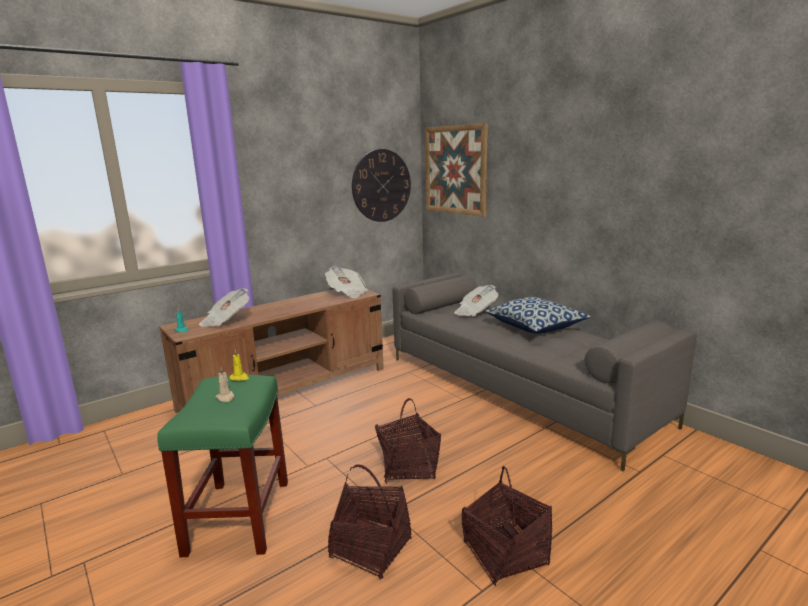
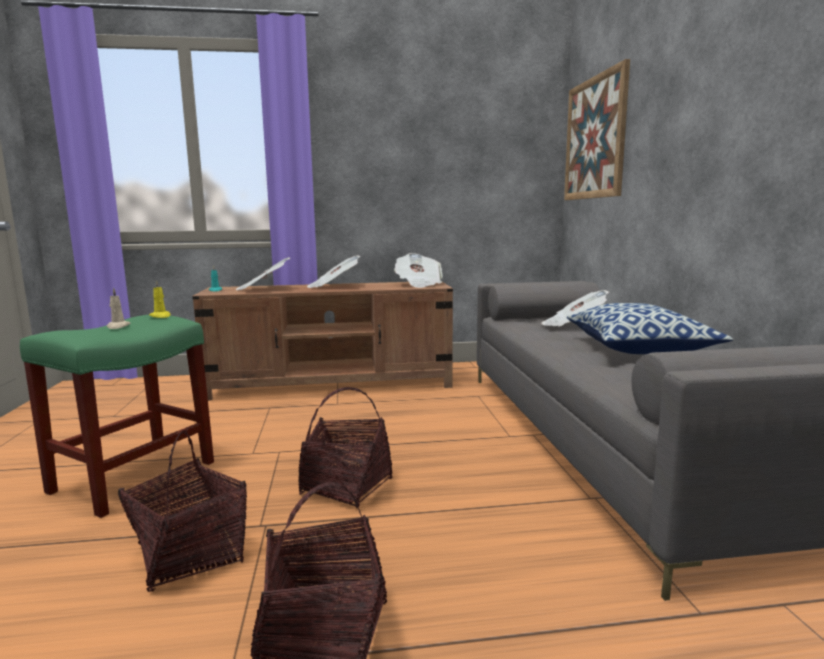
camera: 30 degrees right, 5 degrees down
wall clock [352,149,411,222] -> none
none -> newspaper [307,255,361,288]

